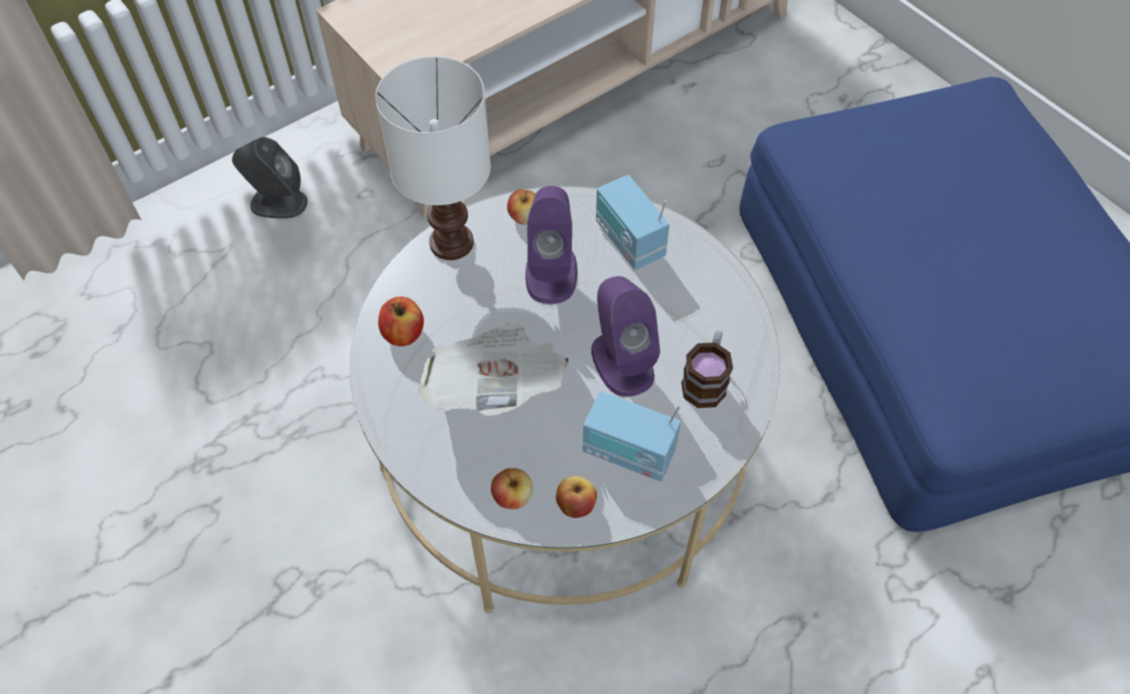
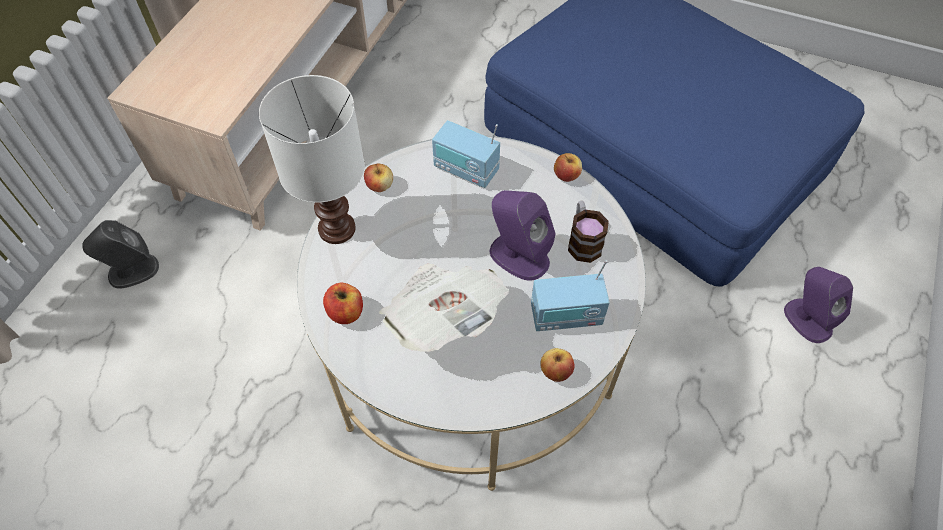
camera: 30 degrees left, 0 degrees up
apple [491,468,533,509] -> apple moved to [554,153,582,182]
purple speaker [526,186,577,304] -> purple speaker moved to [784,267,853,343]

